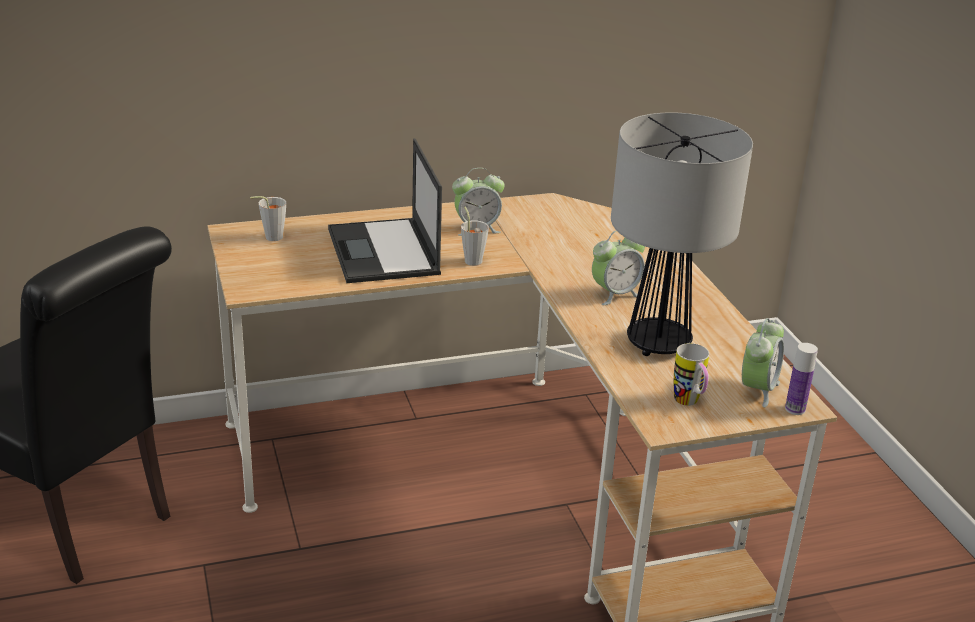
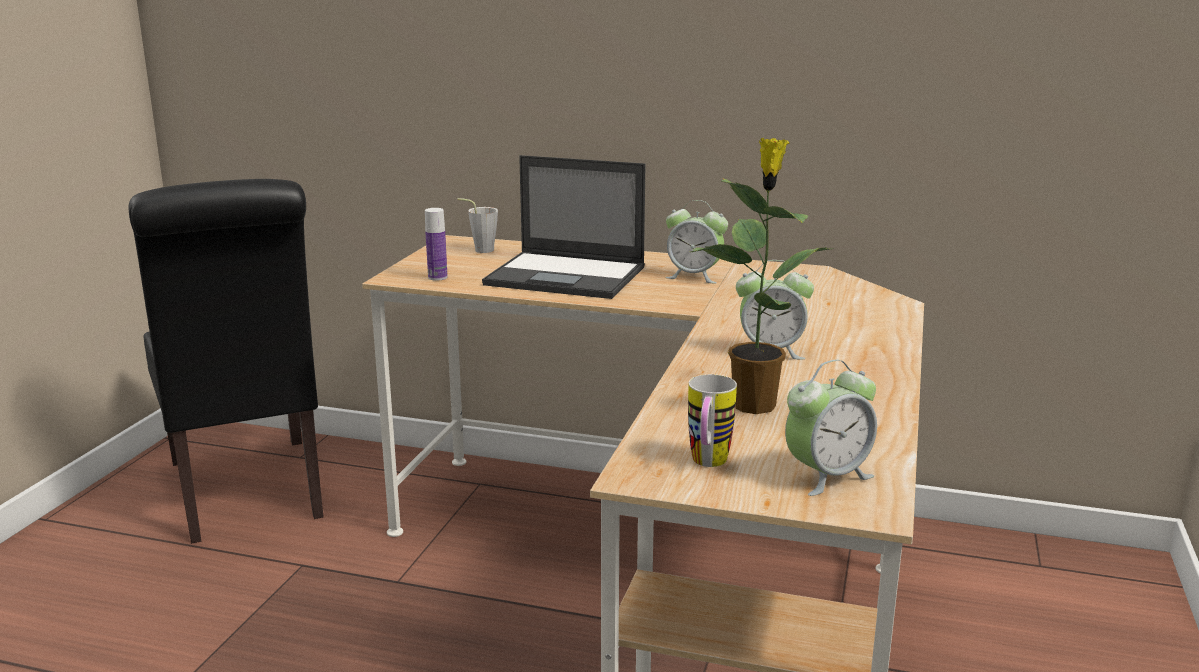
camera: 35 degrees right, 10 degrees down
laptop [328,138,442,283] -> laptop turned 90 degrees counterclockwise [482,155,646,299]
grey cup [461,206,489,266] -> none
table lamp [611,113,753,356] -> potted plant [691,138,833,414]
bottle [785,343,818,415] -> bottle moved to [425,208,447,281]

